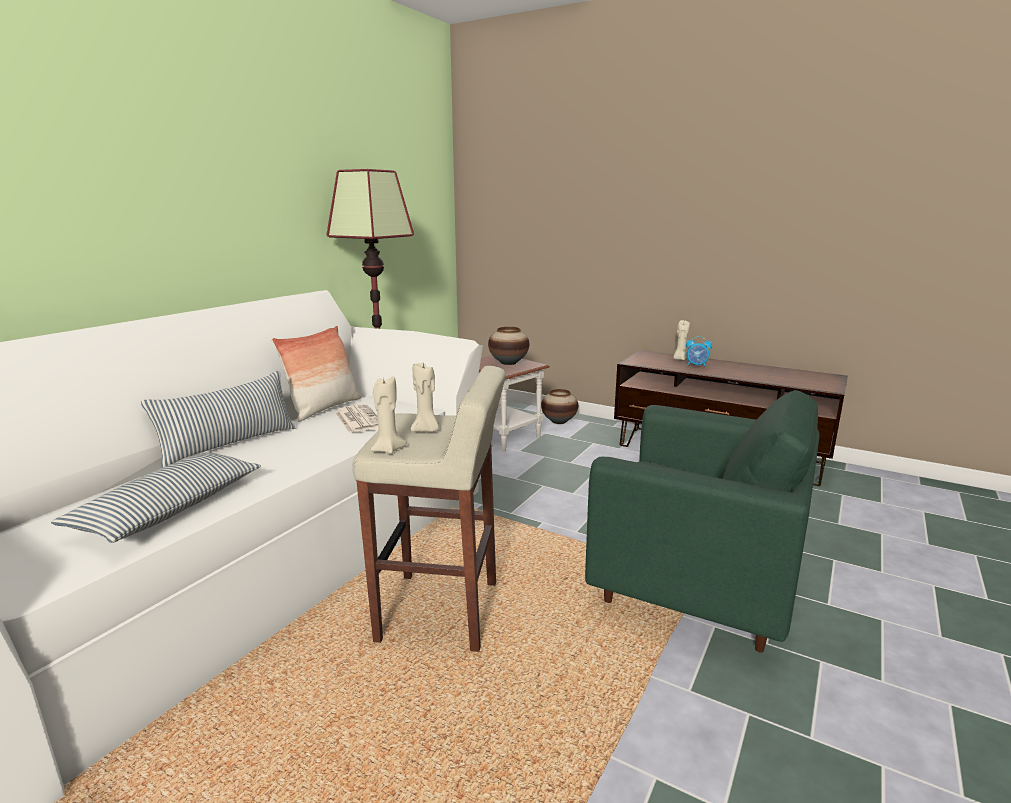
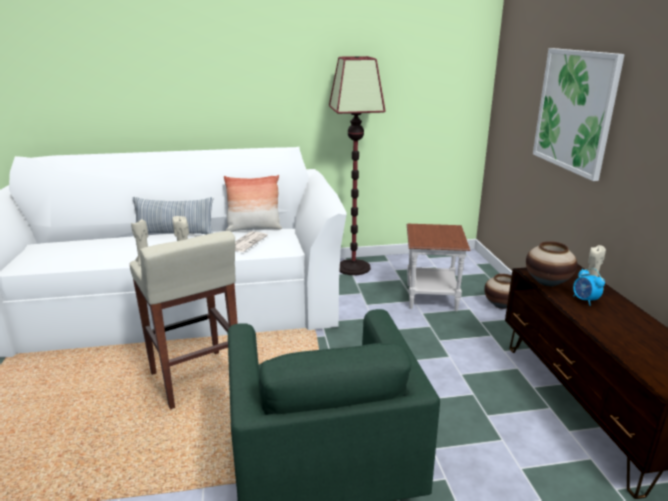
camera: 50 degrees right, 5 degrees up
pillow [51,452,261,543] -> none
vase [488,327,529,365] -> vase moved to [526,241,577,287]
none -> picture [533,48,625,181]

